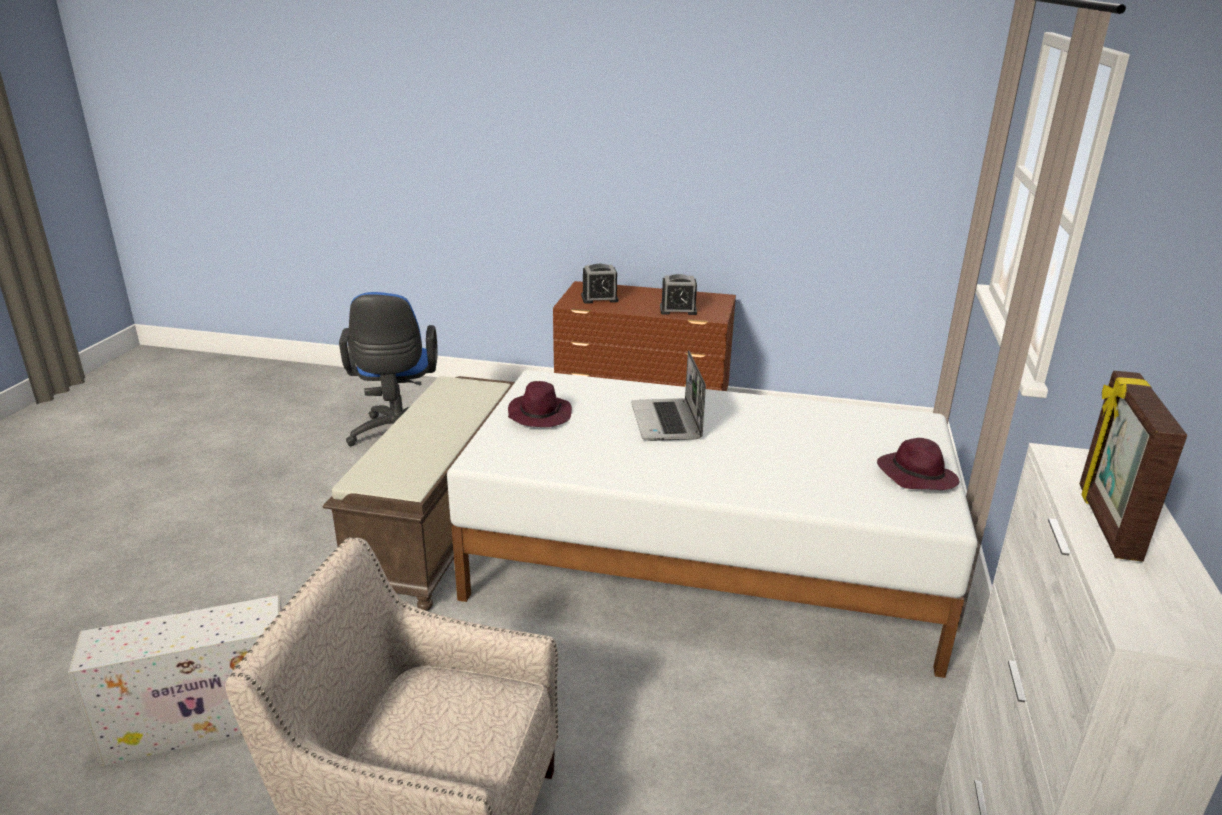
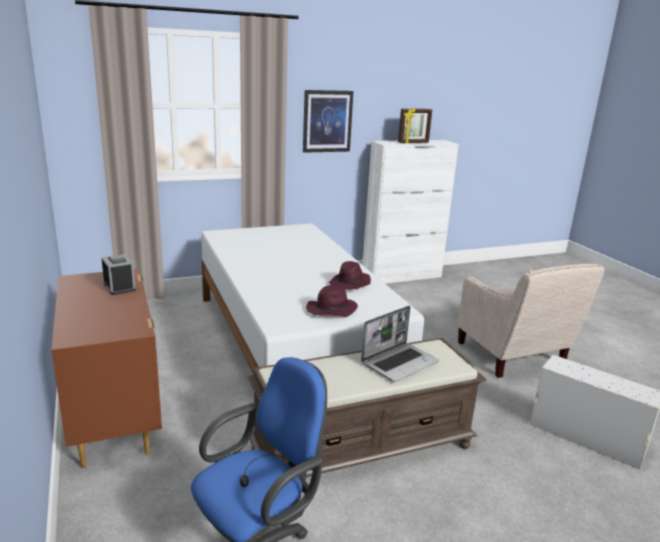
camera: 125 degrees left, 5 degrees down
alarm clock [581,264,618,304] -> none
laptop [631,350,706,441] -> laptop moved to [361,306,439,382]
purple hat [877,438,959,490] -> purple hat moved to [328,261,371,290]
none -> picture [303,90,353,153]

